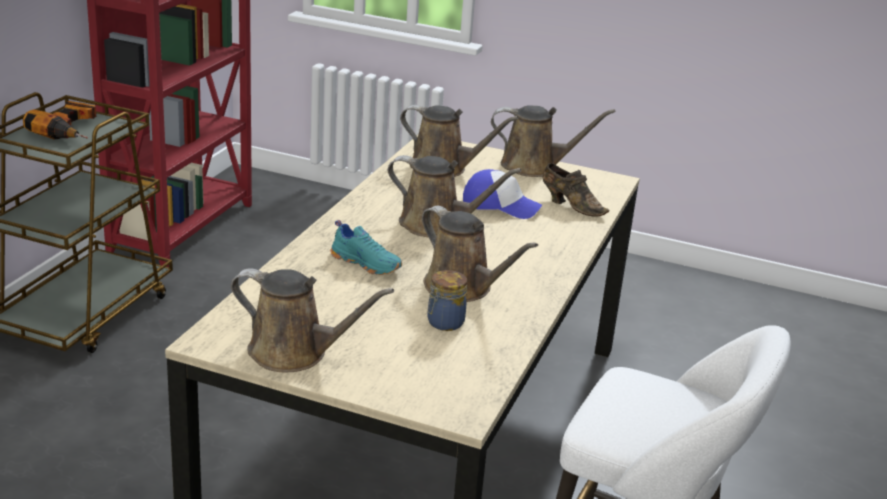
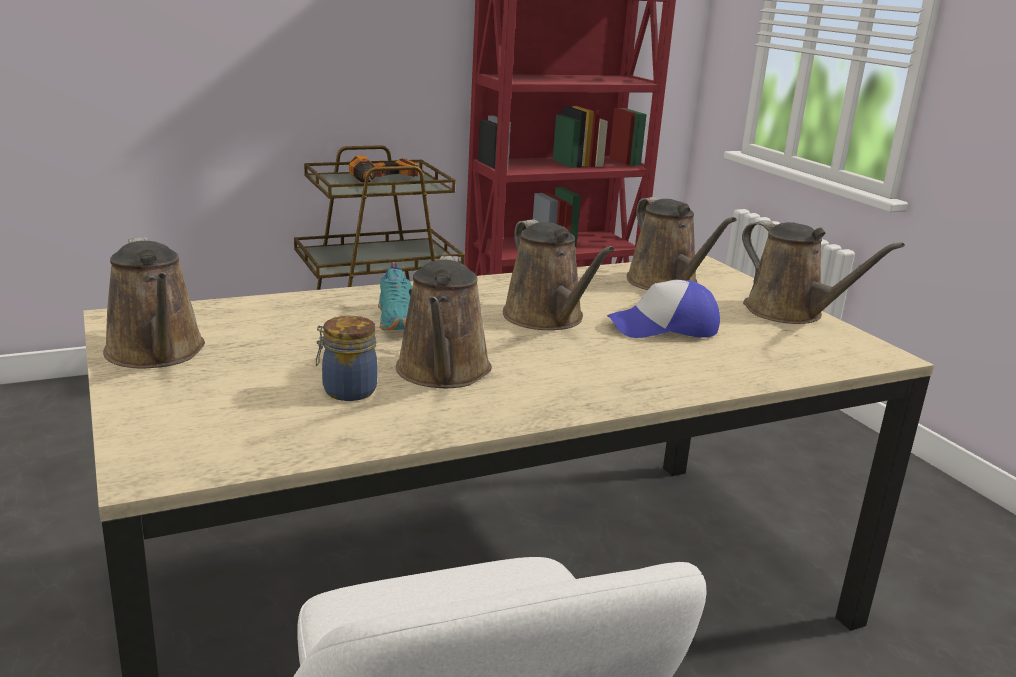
camera: 45 degrees right, 5 degrees down
cap [463,169,542,219] -> cap turned 105 degrees clockwise [607,280,720,338]
brown shoe [542,163,609,217] -> none

